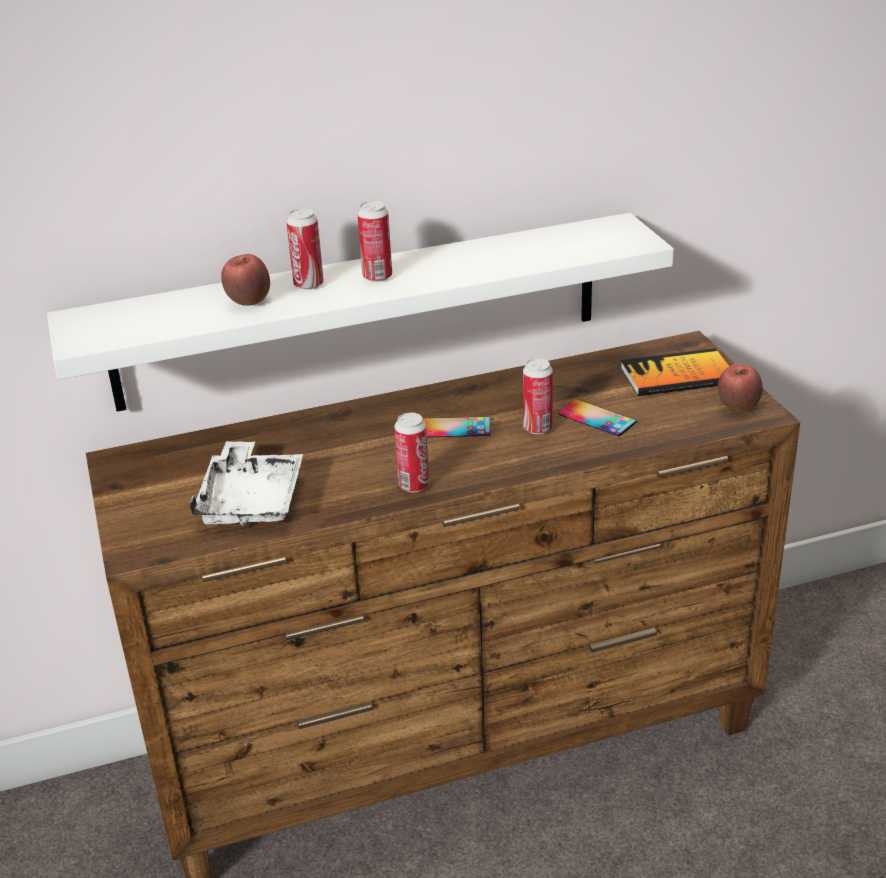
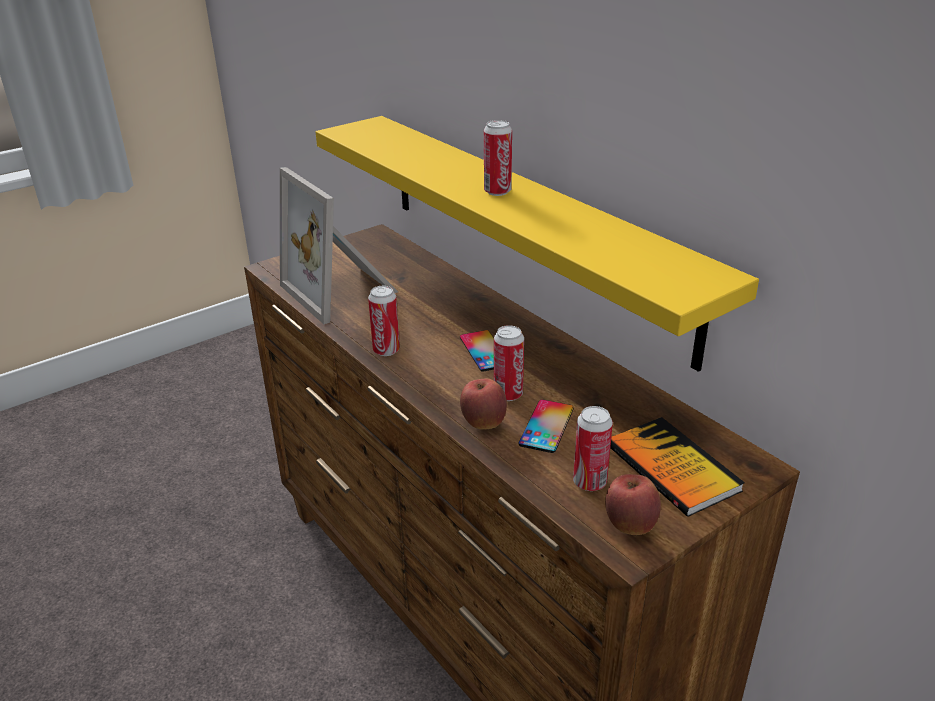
camera: 70 degrees right, 0 degrees up
white shelf [47,213,674,412] -> yellow shelf [316,116,759,372]
white tray [189,441,303,527] -> picture frame [280,167,398,324]
apple [221,254,270,306] -> apple moved to [460,378,507,430]
can [286,209,324,290] -> can moved to [573,406,613,491]

